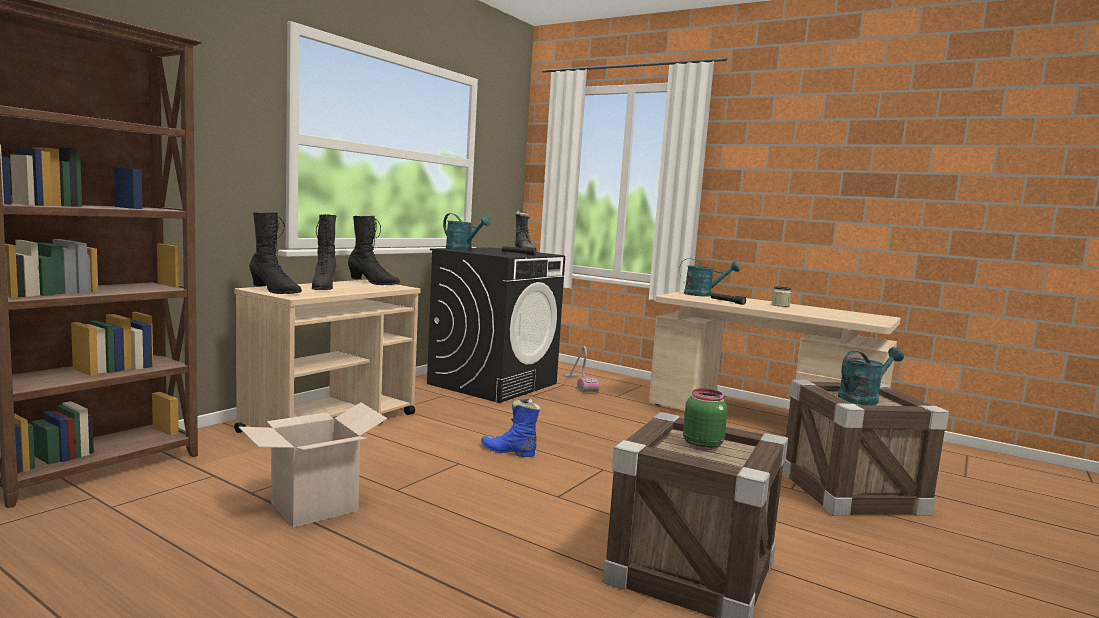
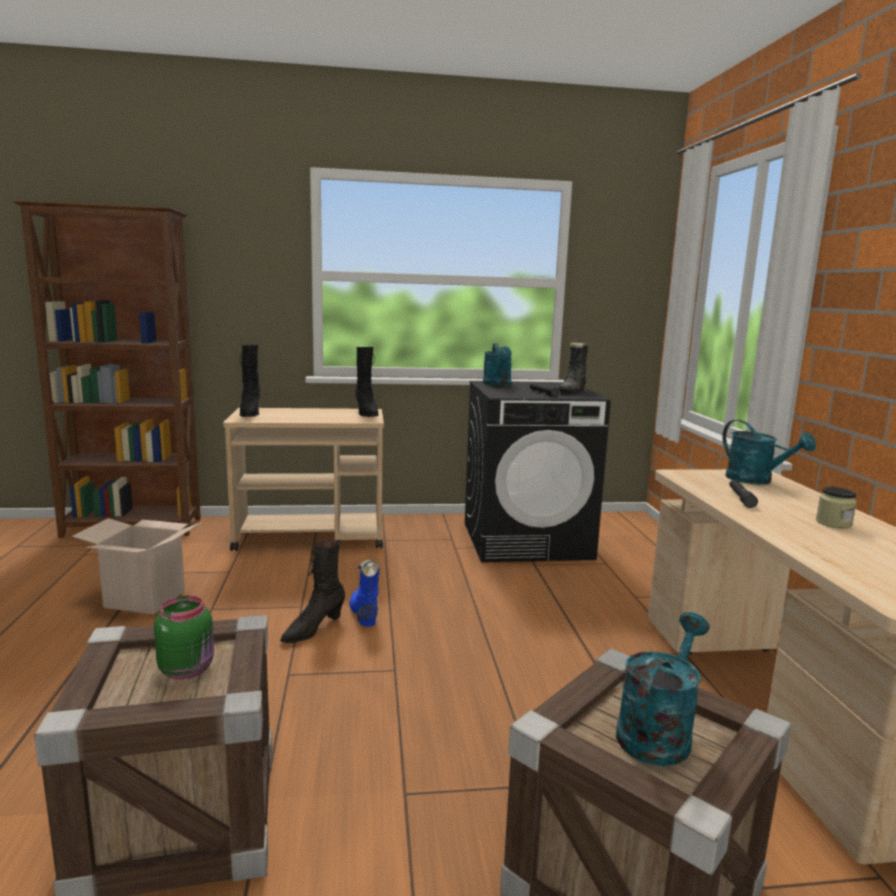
camera: 50 degrees right, 5 degrees up
black boot [312,214,337,290] -> black boot moved to [280,540,345,643]
vacuum cleaner [563,346,599,392] -> none
turquoise watering can [838,347,904,405] -> turquoise watering can turned 75 degrees counterclockwise [616,612,710,766]

